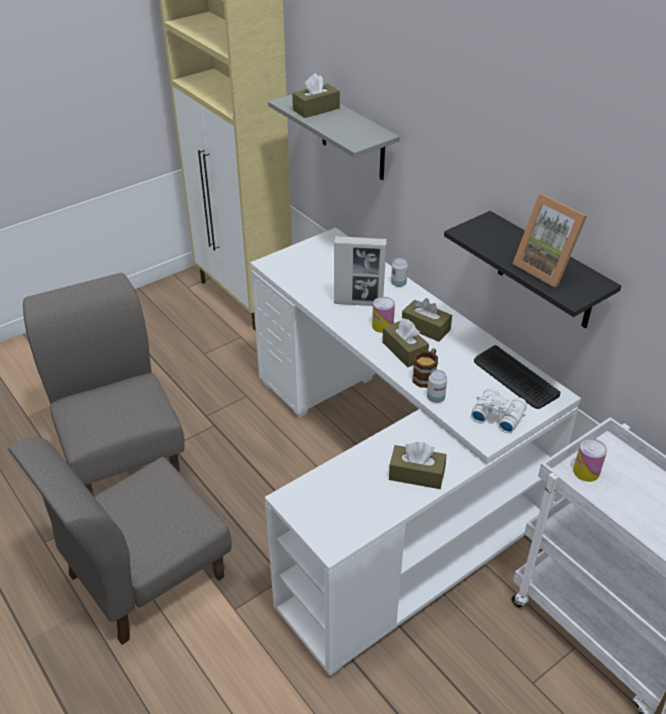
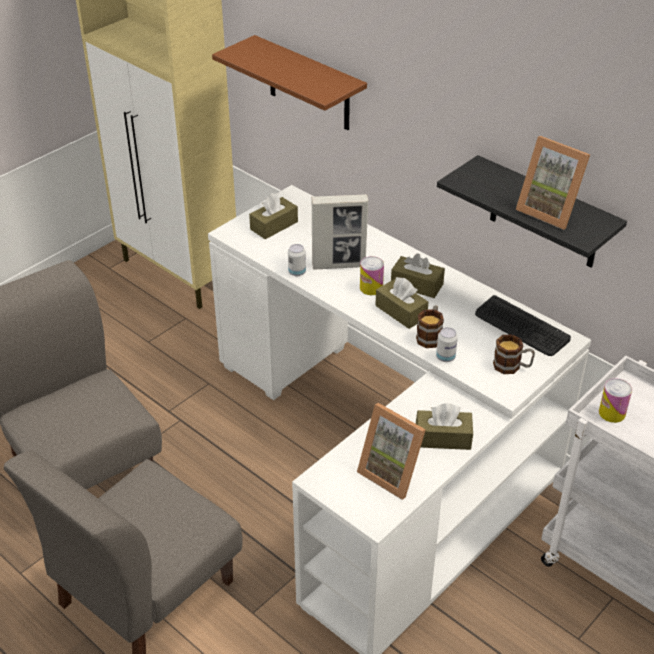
camera: 10 degrees left, 0 degrees up
grey shelf [268,94,400,180] -> brown shelf [212,35,367,130]
brown tissue box [292,73,340,118] -> brown tissue box moved to [249,193,298,239]
can [391,258,408,287] -> can moved to [288,244,306,276]
white binoculars [471,388,527,433] -> mug [493,334,535,374]
none -> picture frame [357,403,426,500]

